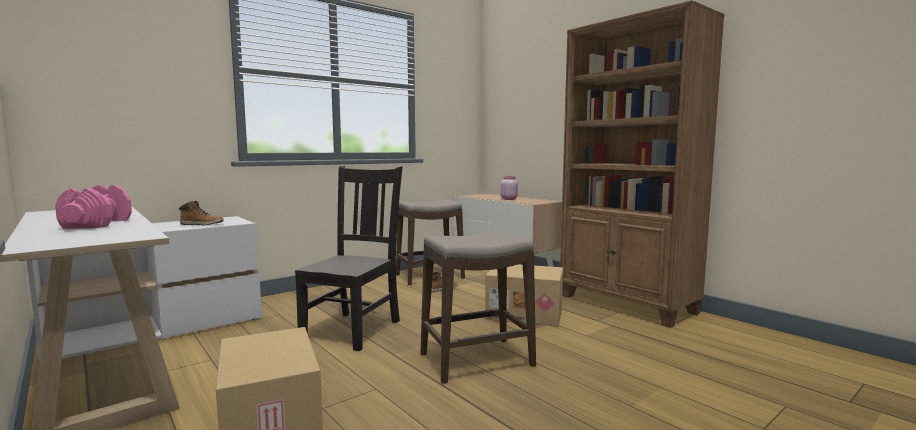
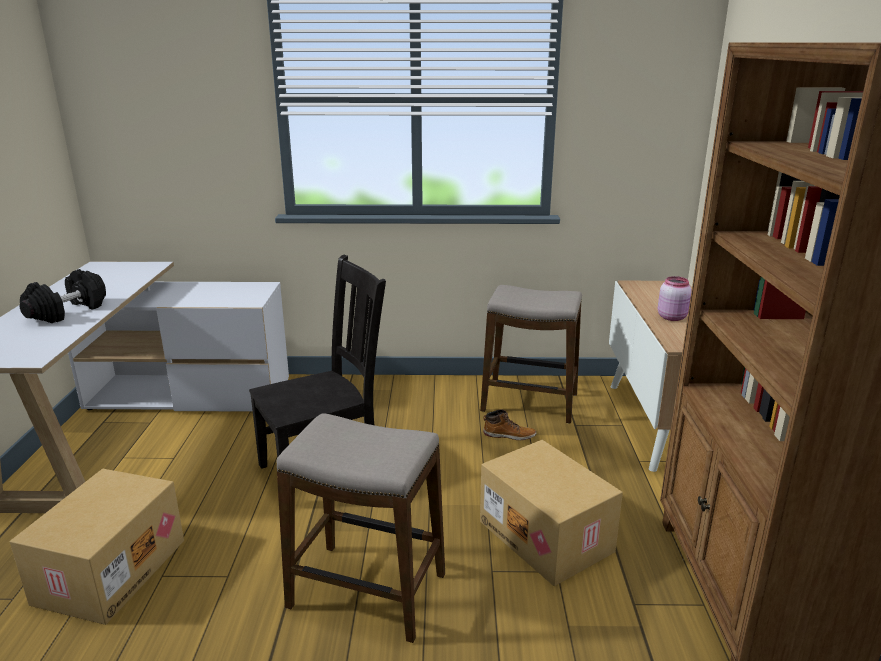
camera: 40 degrees right, 15 degrees up
pink dumbbell [55,185,132,229] -> black dumbbell [20,269,106,323]
boot [179,201,224,226] -> none

